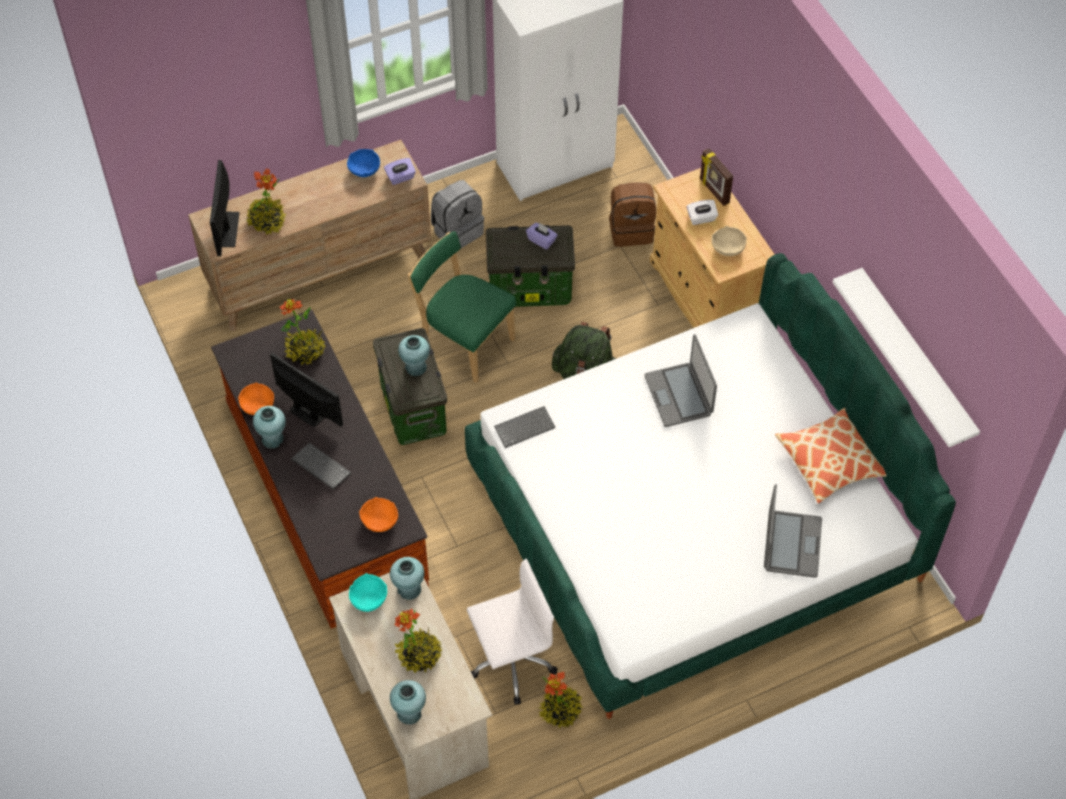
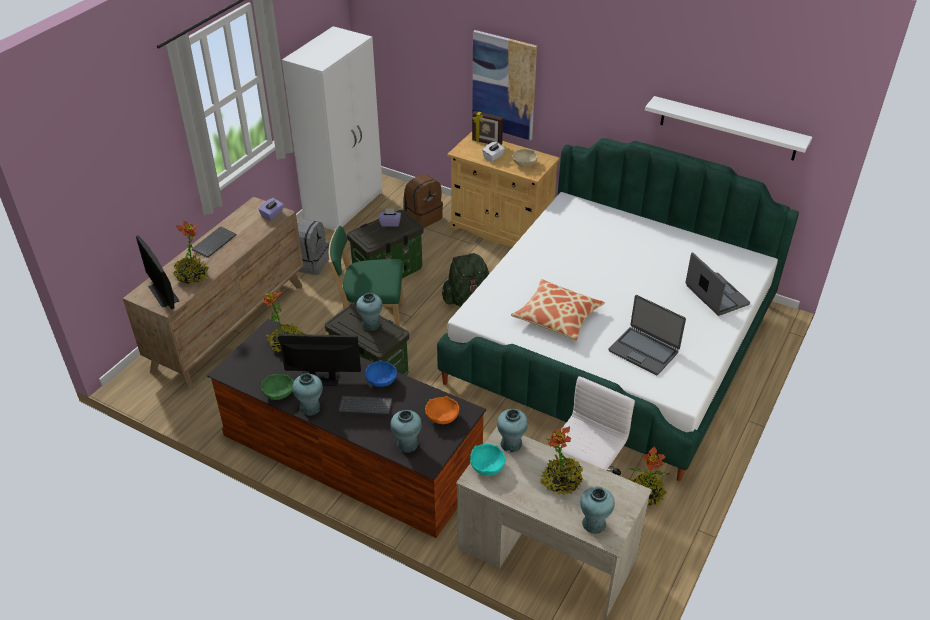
camera: 35 degrees left, 15 degrees down
orange bowl [238,382,274,415] -> green bowl [261,374,294,400]
blue bowl [347,149,380,177] -> blue bowl moved to [365,360,397,387]
keyboard [494,406,555,448] -> keyboard moved to [192,226,237,258]
laptop [644,334,717,427] -> laptop moved to [609,295,686,375]
pillow [775,408,886,504] -> pillow moved to [511,279,605,340]
none -> turquoise vase [390,410,422,453]
none -> picture [472,30,537,140]

